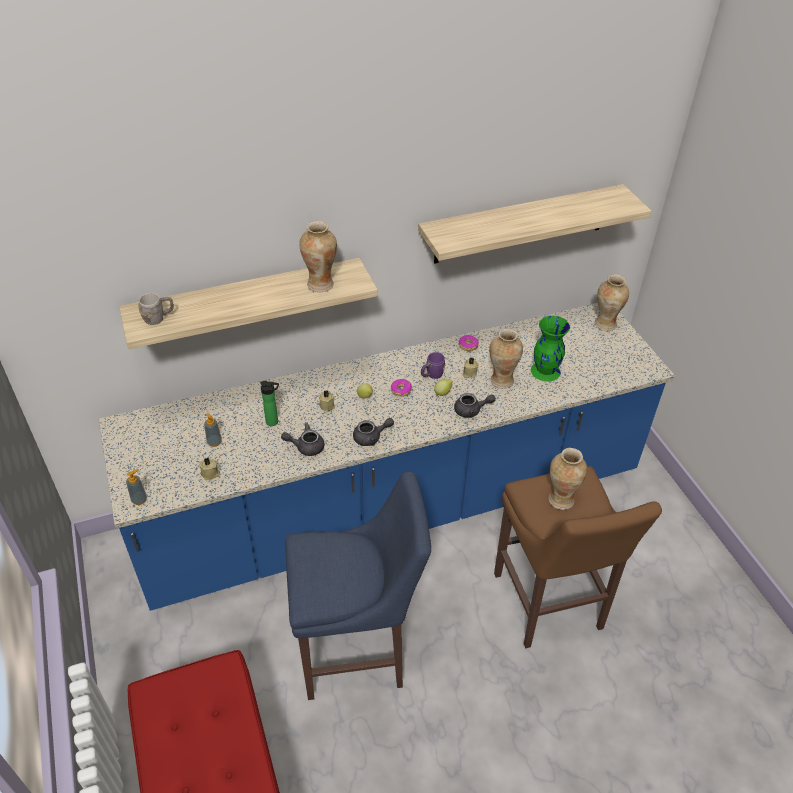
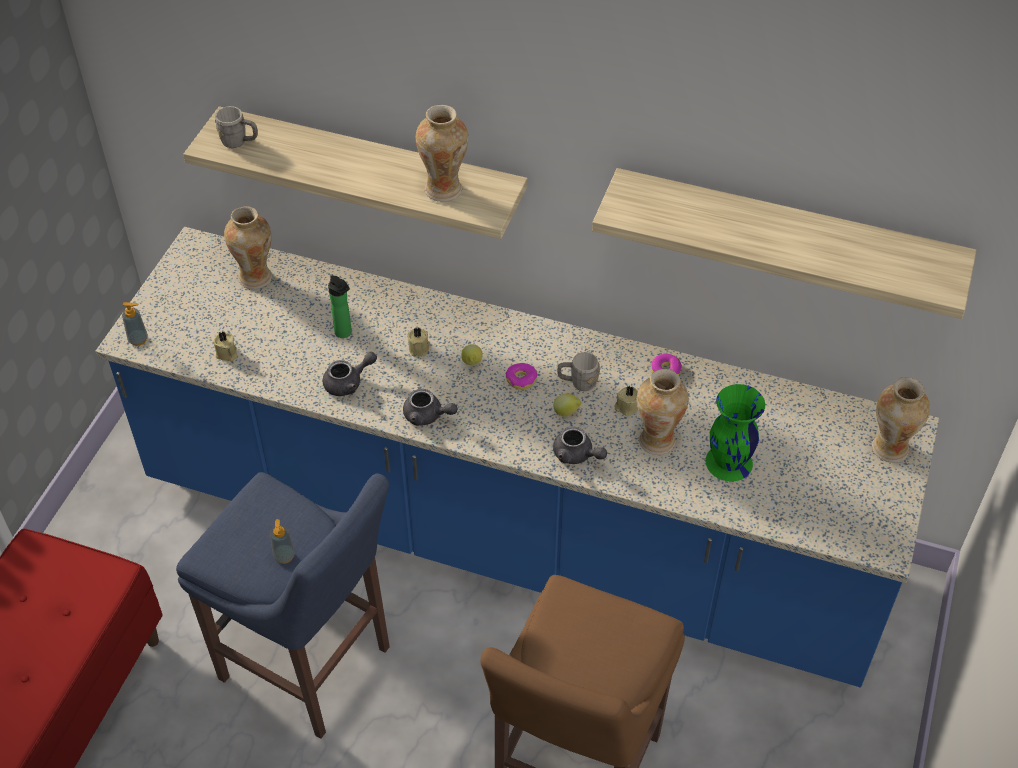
camera: 40 degrees right, 5 degrees up
soap dispenser [204,413,222,447] -> soap dispenser moved to [270,519,295,564]
grey teapot [281,423,325,456] -> grey teapot turned 120 degrees clockwise [323,352,377,396]
purple mug [421,352,445,379] -> grey mug [557,352,600,391]
vase [548,448,587,510] -> vase moved to [224,206,272,289]

